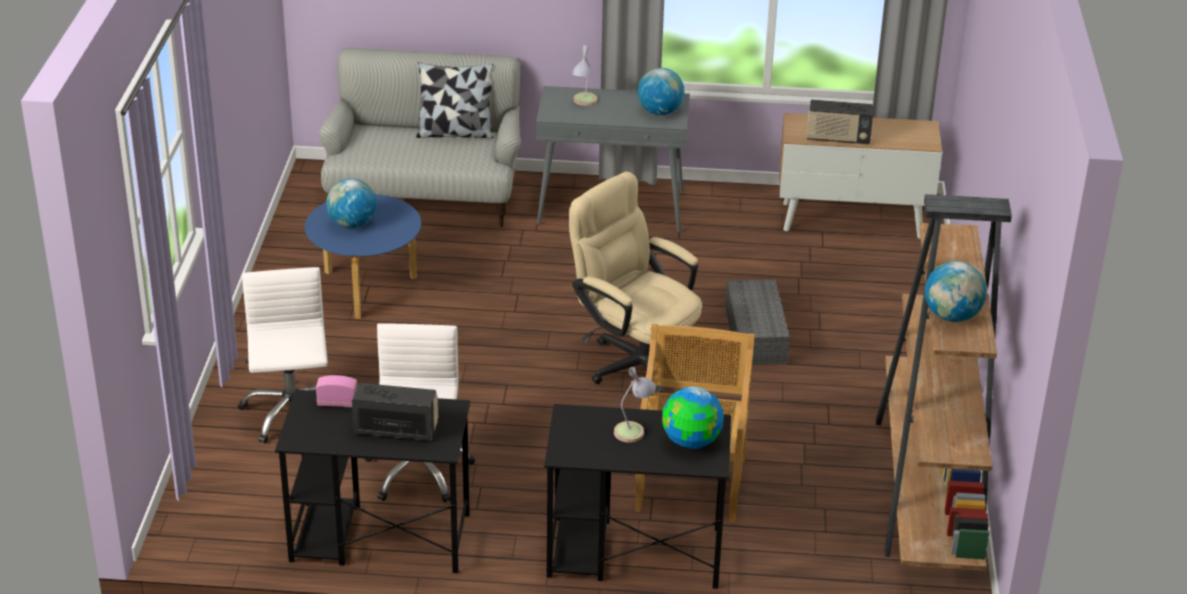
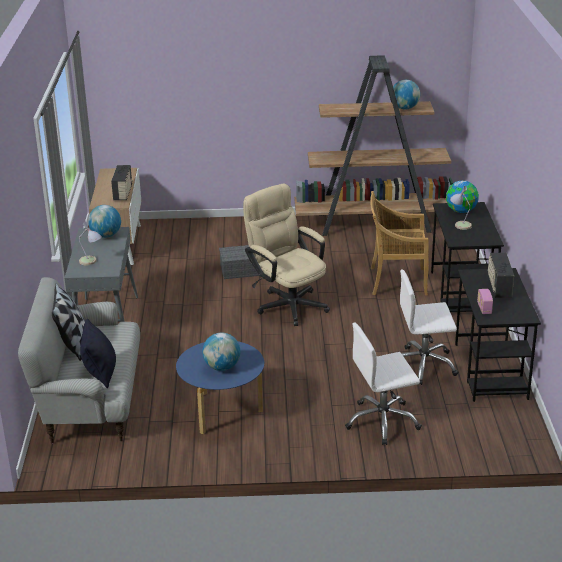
camera: 95 degrees left, 5 degrees down
beige office chair [569,171,702,393] -> beige office chair turned 105 degrees clockwise [243,183,330,326]
none -> black pillow [80,319,116,388]

